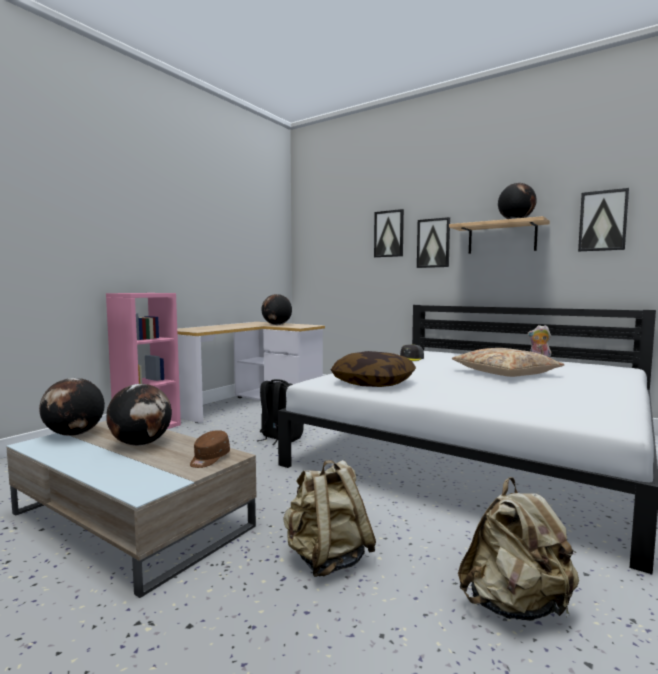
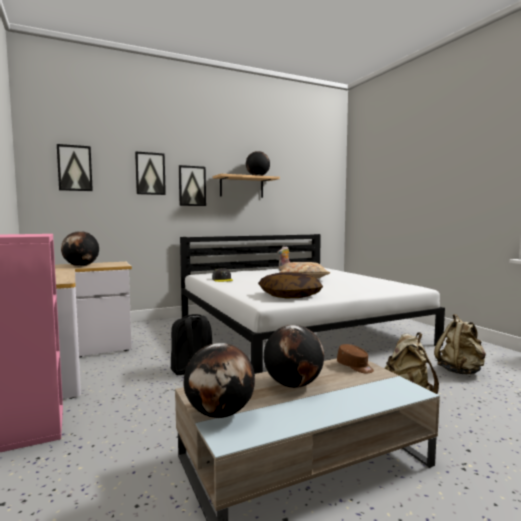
camera: 60 degrees left, 0 degrees up
picture [578,188,629,252] -> picture moved to [57,144,93,191]

